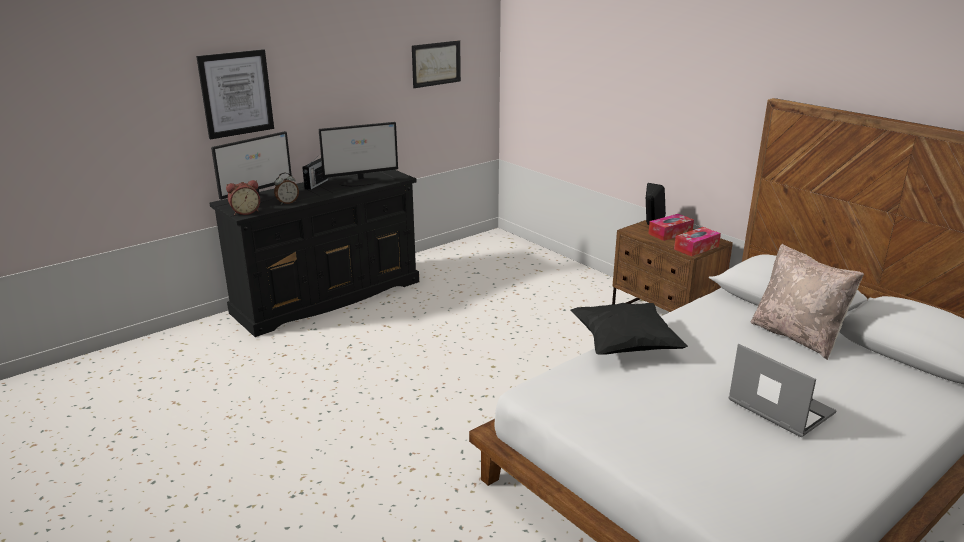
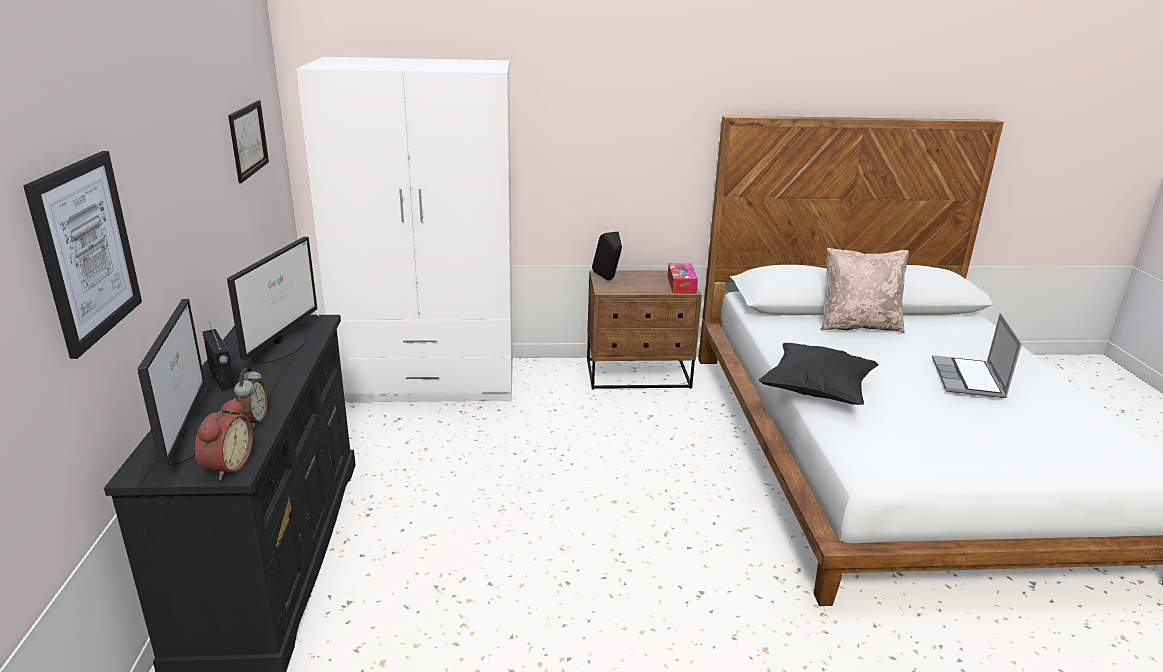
camera: 55 degrees left, 0 degrees up
tissue box [648,214,694,241] -> none
laptop [728,344,837,437] -> laptop turned 75 degrees counterclockwise [932,313,1022,398]
none -> white wardrobe [296,57,513,402]

